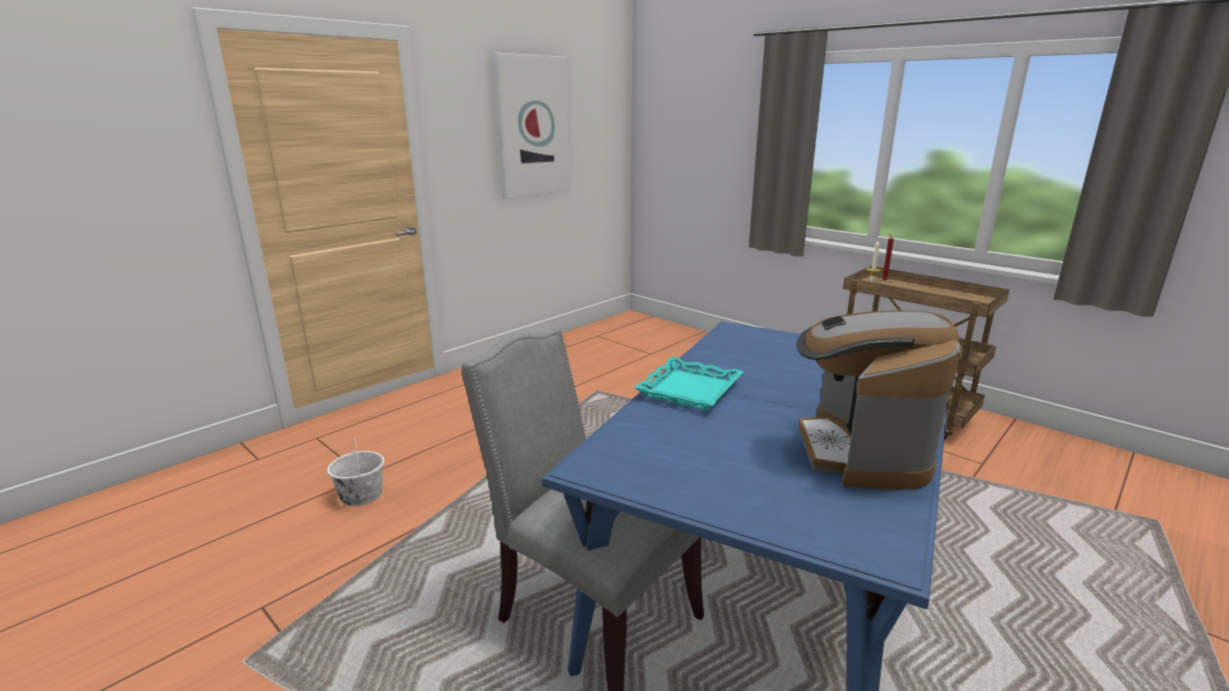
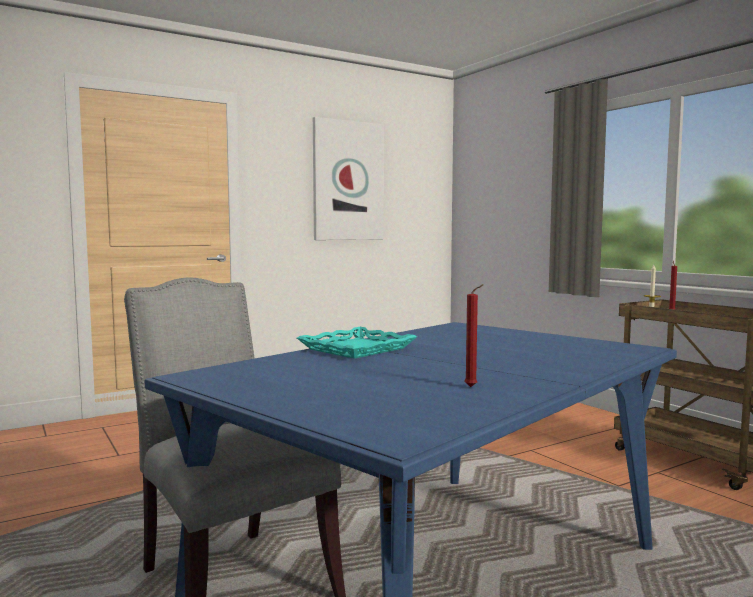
camera: 15 degrees right, 15 degrees down
white bucket [327,438,384,506] -> none
coffee machine [796,311,961,490] -> red candle [465,284,484,387]

